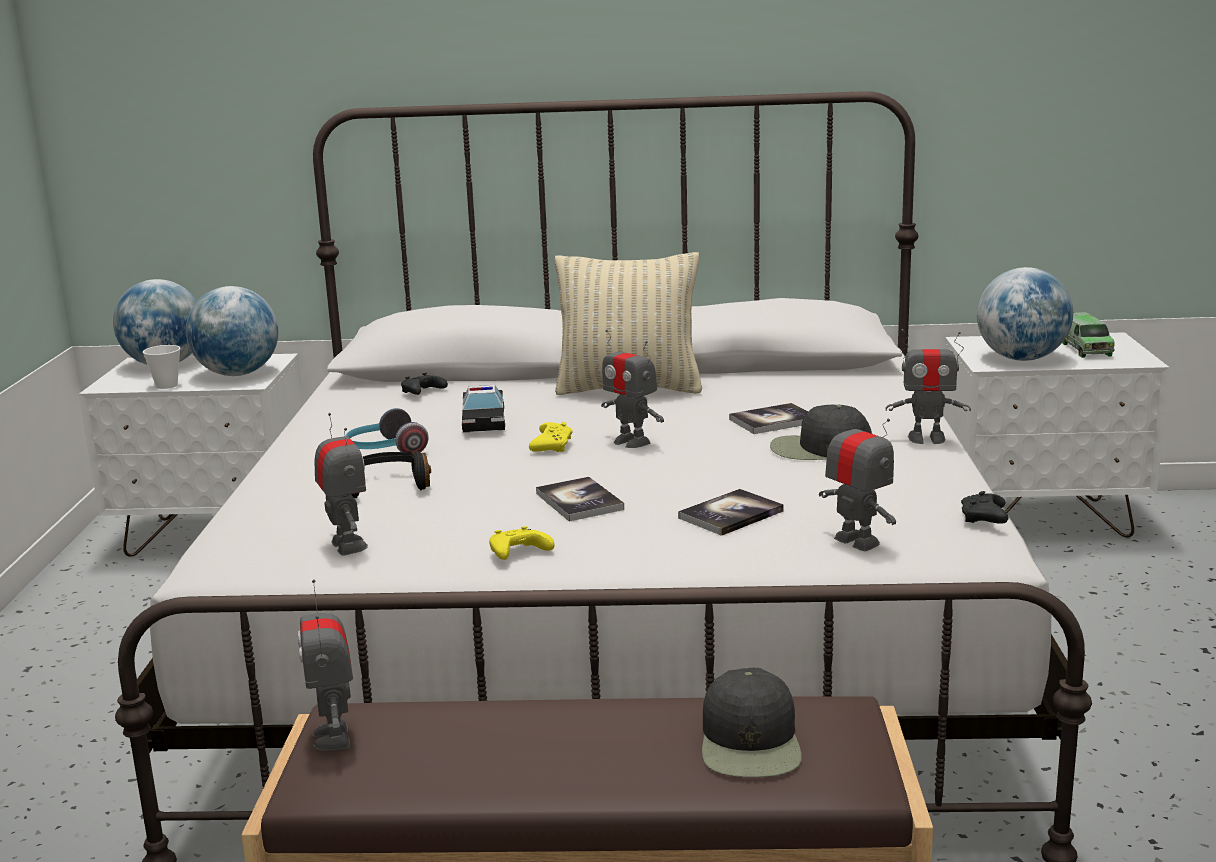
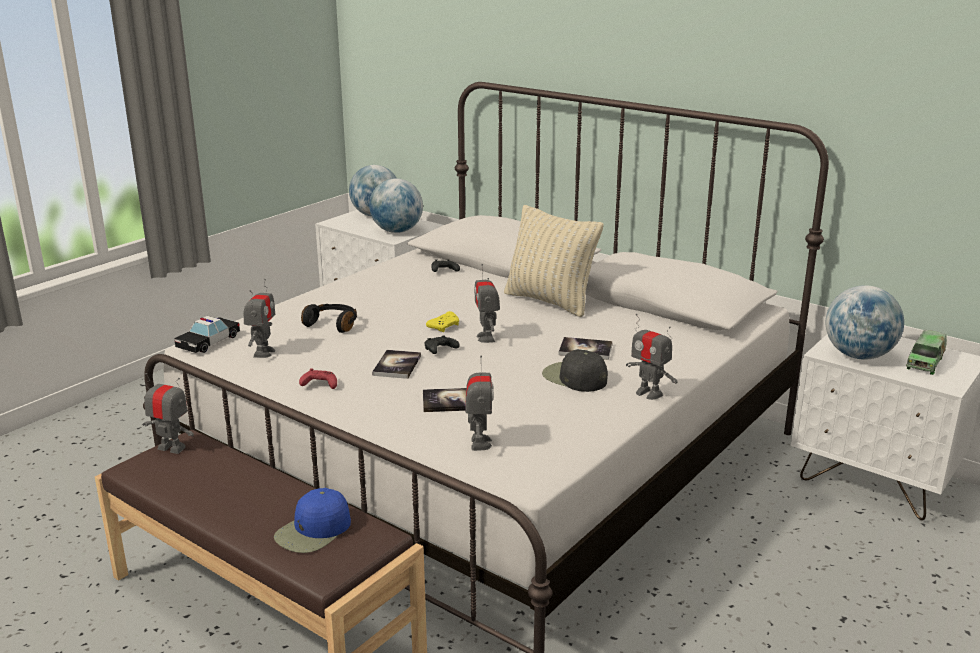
camera: 35 degrees right, 5 degrees up
cup [143,345,180,389] -> none
toy robot [298,579,353,751] -> toy robot turned 90 degrees clockwise [143,373,194,454]
headphones [346,408,429,452] -> none
toy car [462,385,505,433] -> toy car moved to [174,316,240,353]
yellow game controller [489,526,554,560] -> red game controller [299,369,337,389]
black cap [702,668,802,777] -> blue cap [274,488,351,553]
black game controller [961,491,1008,524] -> black game controller moved to [425,336,460,354]

